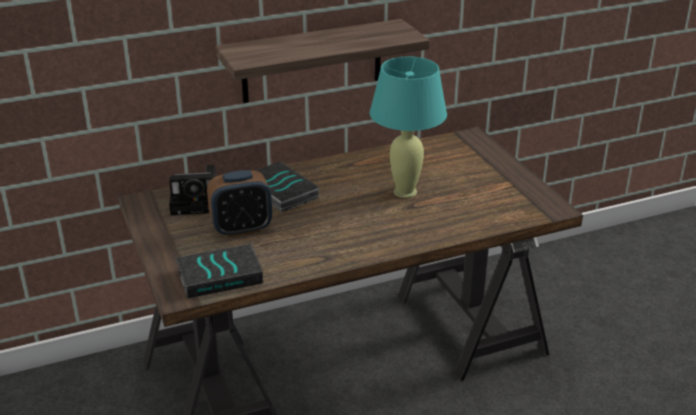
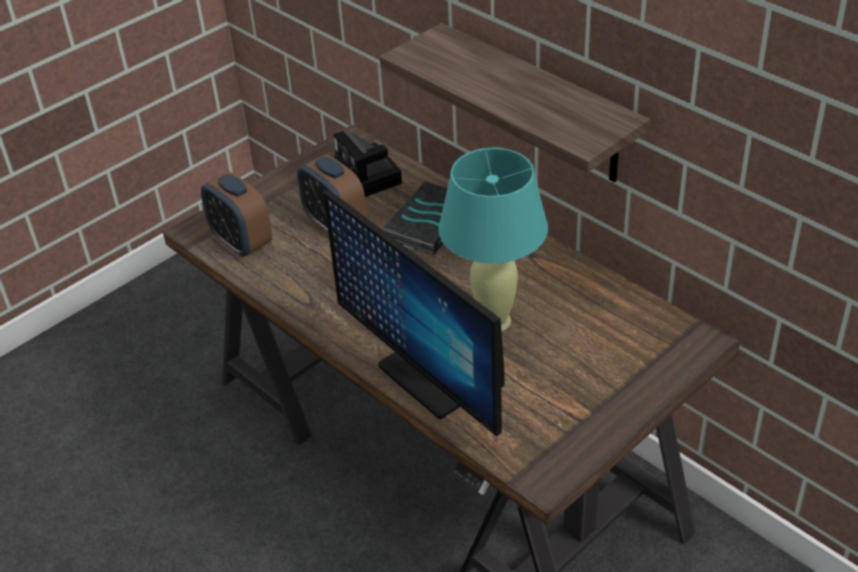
camera: 70 degrees right, 10 degrees up
book [175,243,263,299] -> alarm clock [201,172,272,257]
none -> monitor [323,190,505,436]

